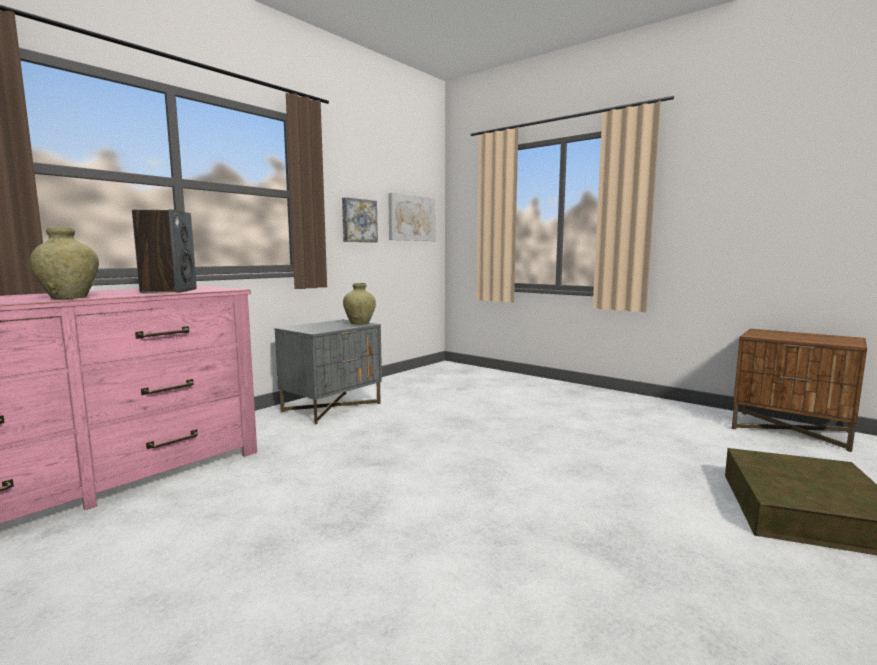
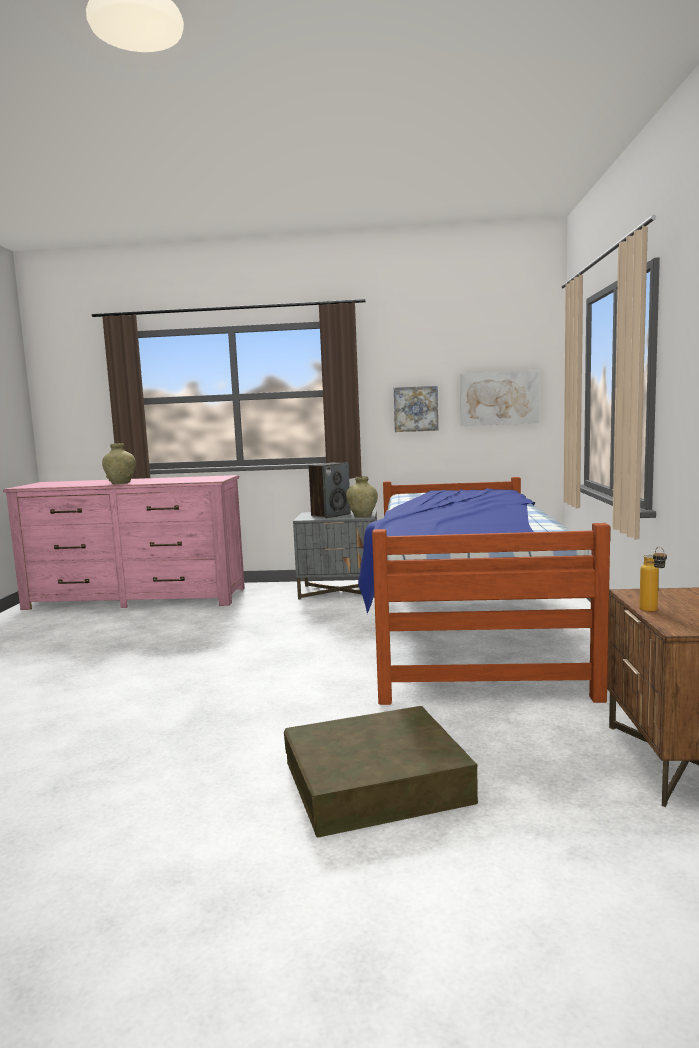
camera: 55 degrees right, 0 degrees up
speaker [132,209,197,293] -> speaker moved to [309,463,351,518]
none -> bed [358,477,610,705]
none -> bottle [639,546,667,612]

